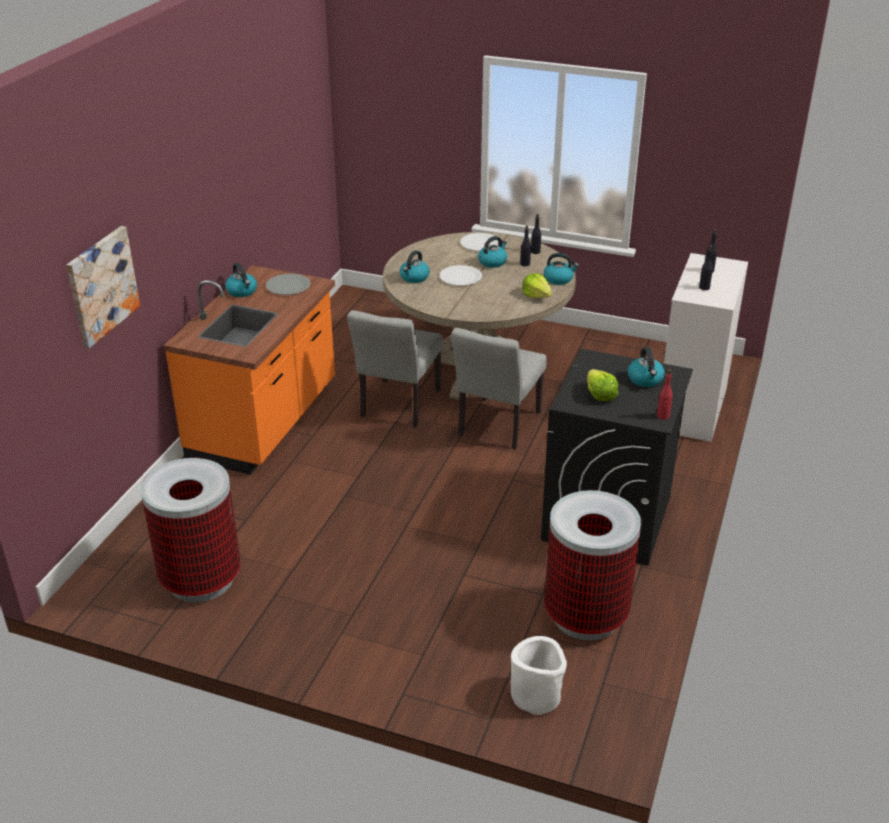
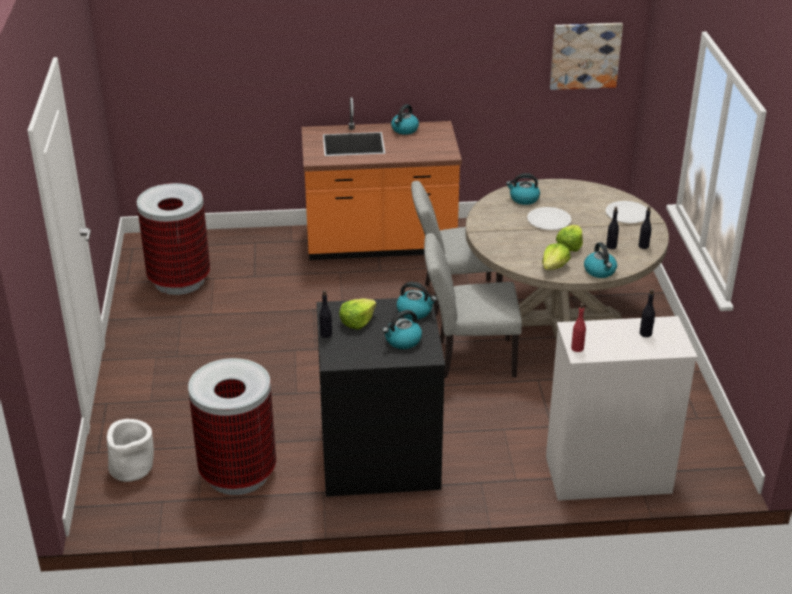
camera: 65 degrees right, 0 degrees up
picture [67,226,140,348] -> picture moved to [550,23,623,90]
grey plate [266,274,310,295] -> none
kettle [478,236,507,268] -> kettle moved to [397,282,437,319]
red bottle [657,369,673,420] -> red bottle moved to [571,303,586,352]
black bottle [699,245,713,290] -> black bottle moved to [319,290,332,338]
none -> lettuce [556,225,583,252]

